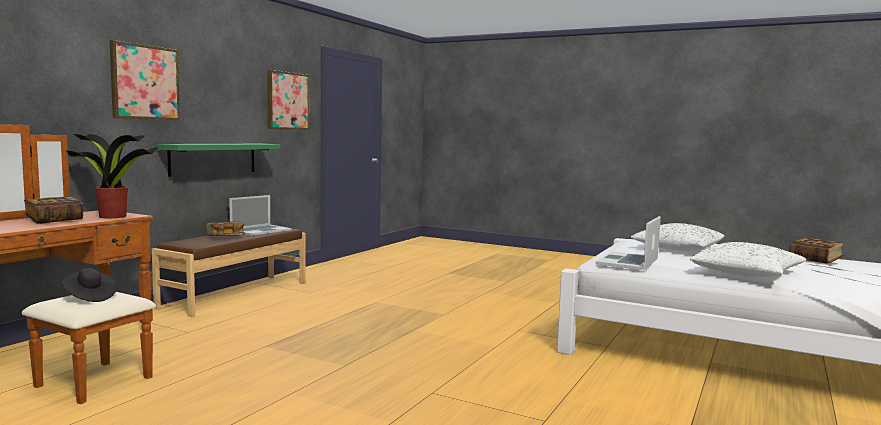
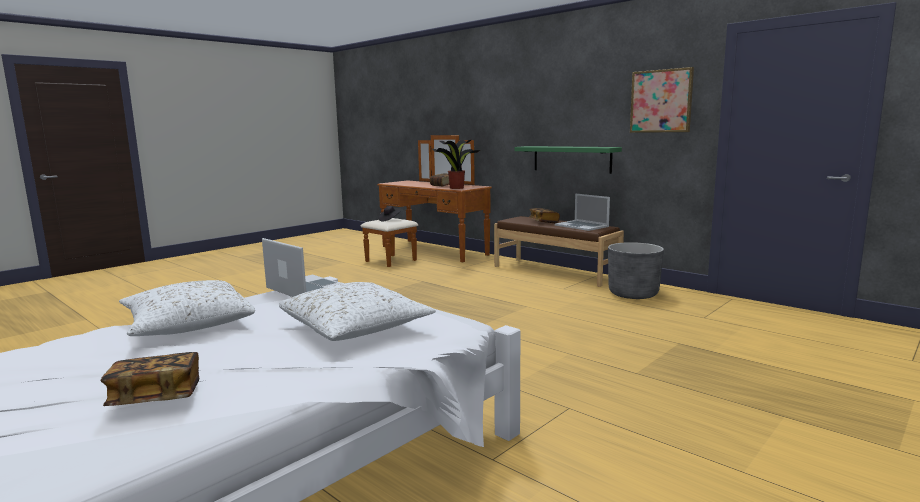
camera: 105 degrees right, 5 degrees up
picture [110,40,180,120] -> none
none -> grey planter [608,242,664,299]

